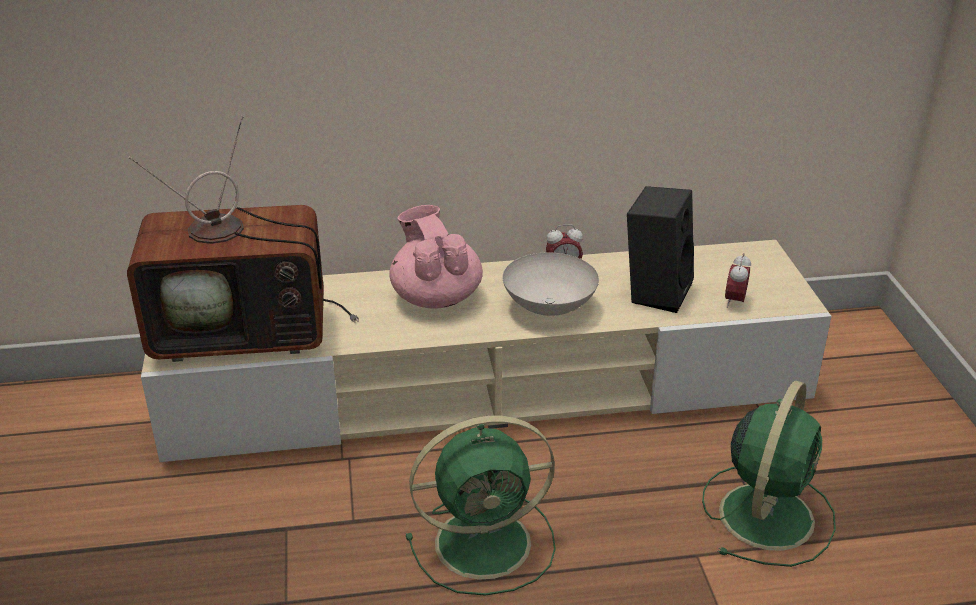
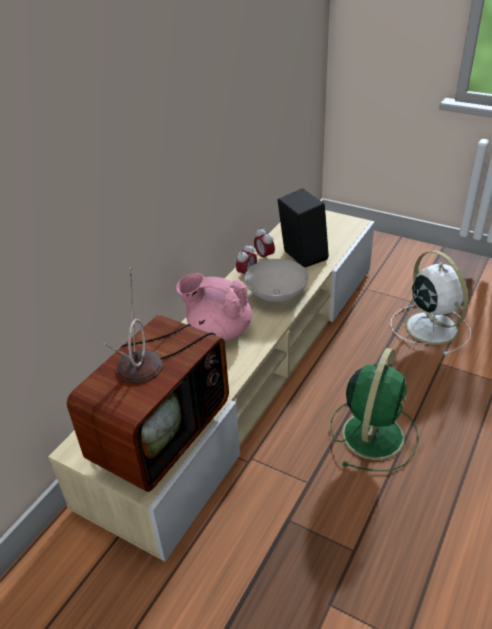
camera: 50 degrees left, 5 degrees up
green fan [702,381,836,567] -> white fan [391,250,471,356]
alarm clock [725,253,751,308] -> alarm clock moved to [254,227,275,259]

